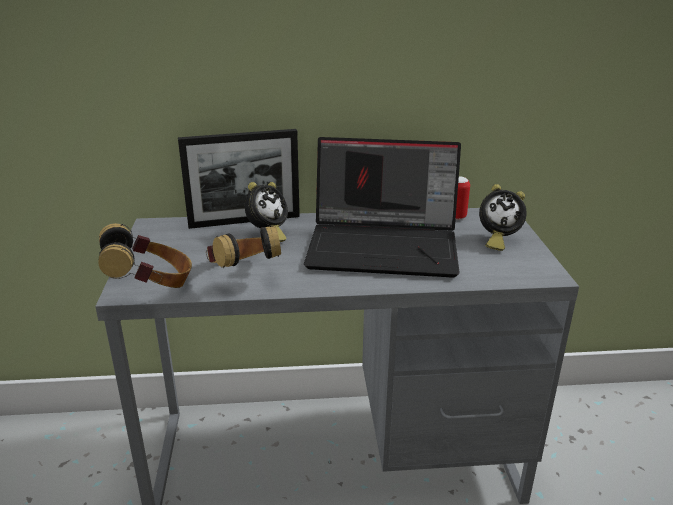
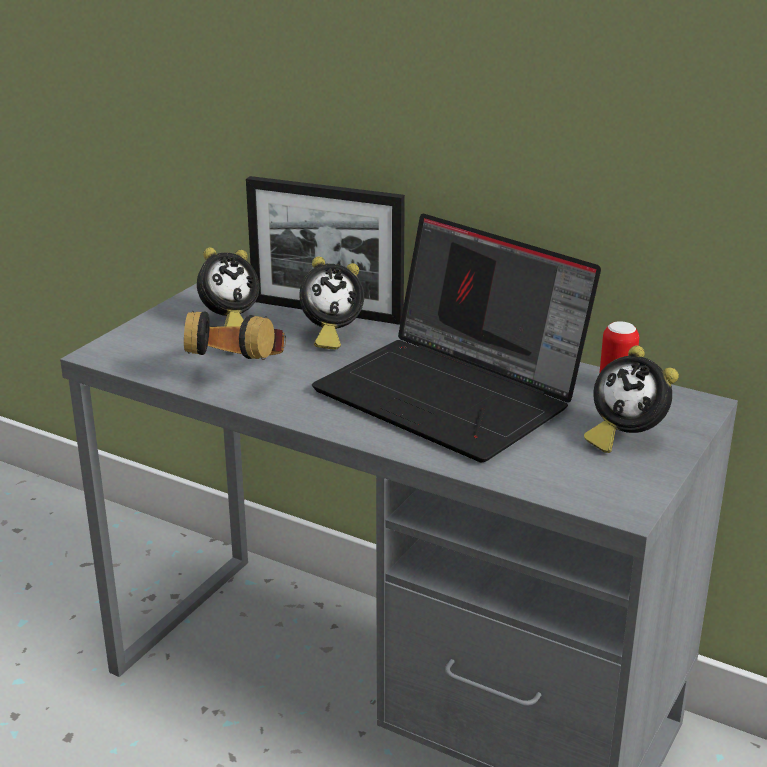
camera: 35 degrees right, 0 degrees up
headphones [98,223,192,288] -> none
none -> alarm clock [197,247,259,326]

